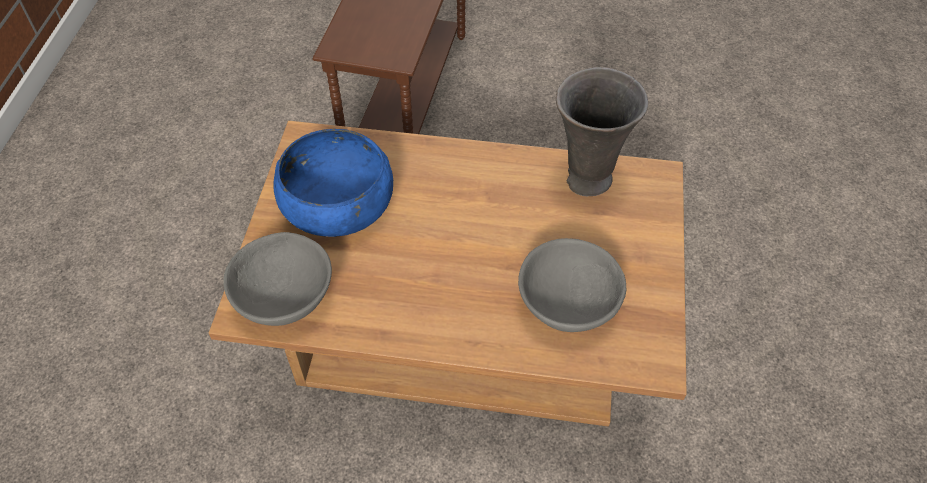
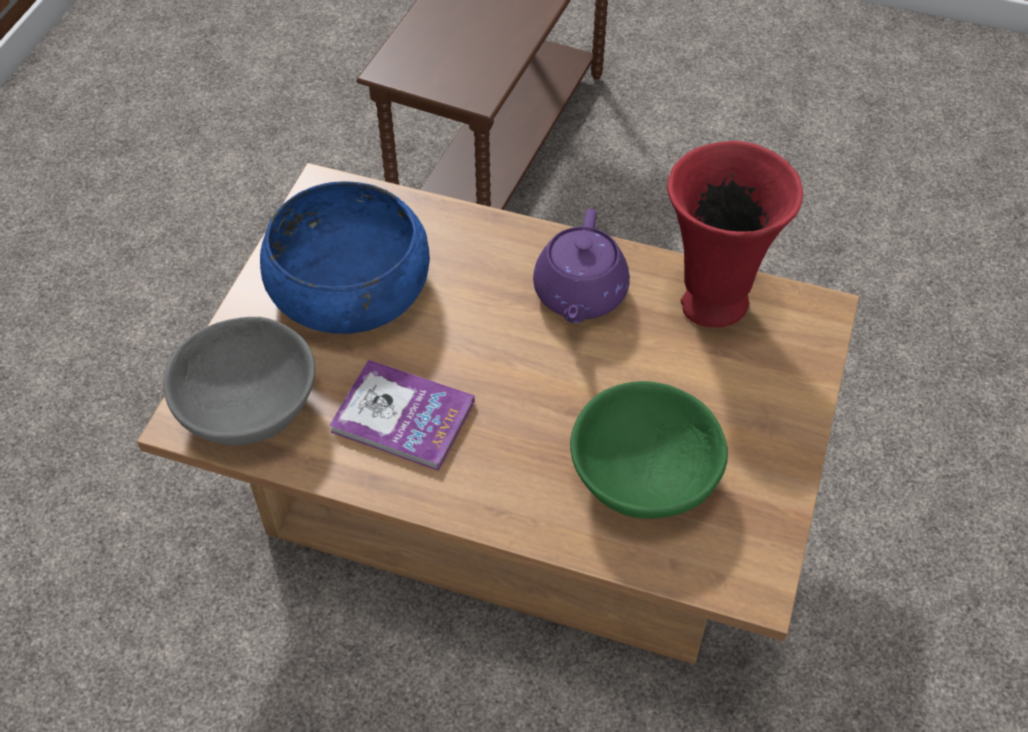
camera: 10 degrees right, 0 degrees up
grey bowl [518,238,626,332] -> green bowl [570,381,728,519]
grey vase [556,67,648,196] -> red vase [667,141,803,328]
none -> book [329,360,475,471]
none -> purple teapot [533,209,630,323]

